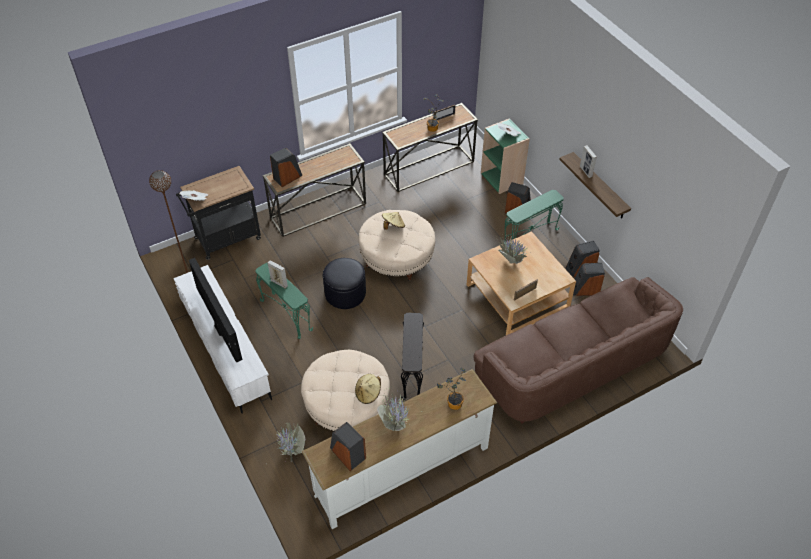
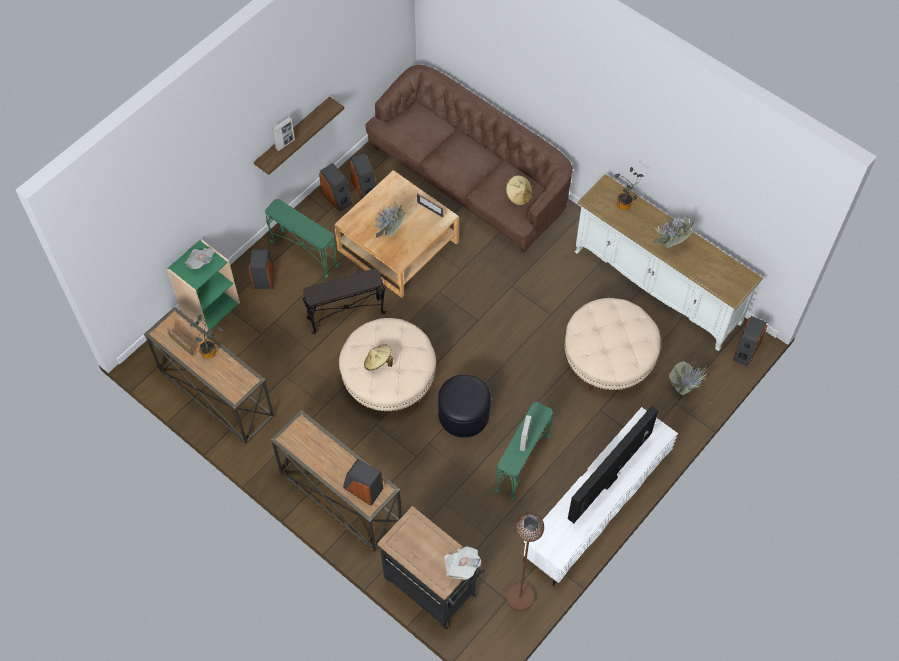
camera: 110 degrees left, 10 degrees up
speaker [330,422,366,471] -> speaker moved to [732,316,768,367]
beige hat [355,374,381,404] -> beige hat moved to [506,175,533,206]
black side table [401,313,424,400] -> black side table moved to [303,268,386,334]

